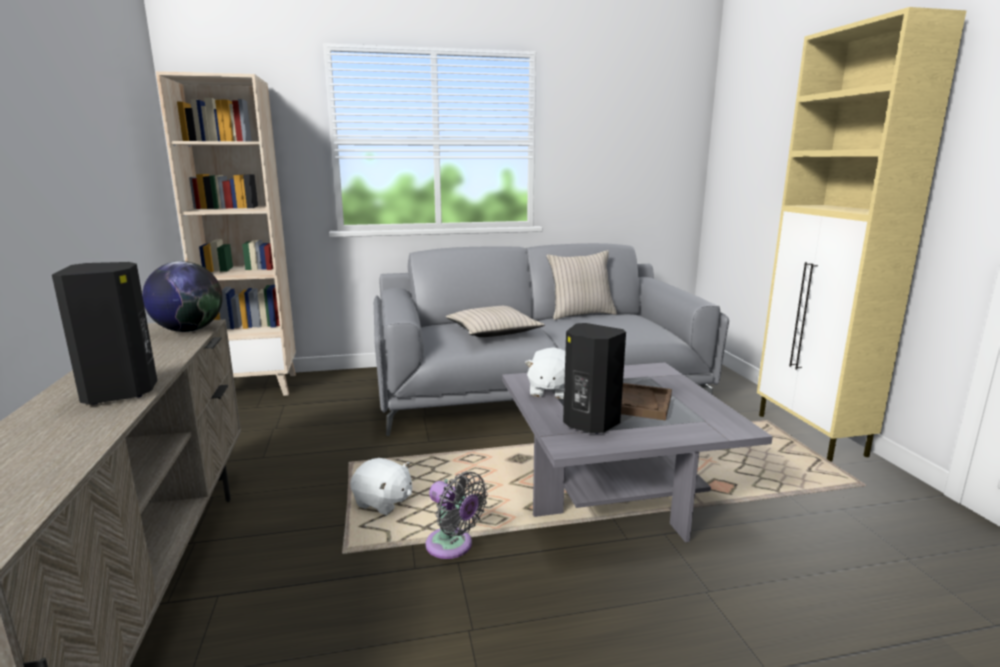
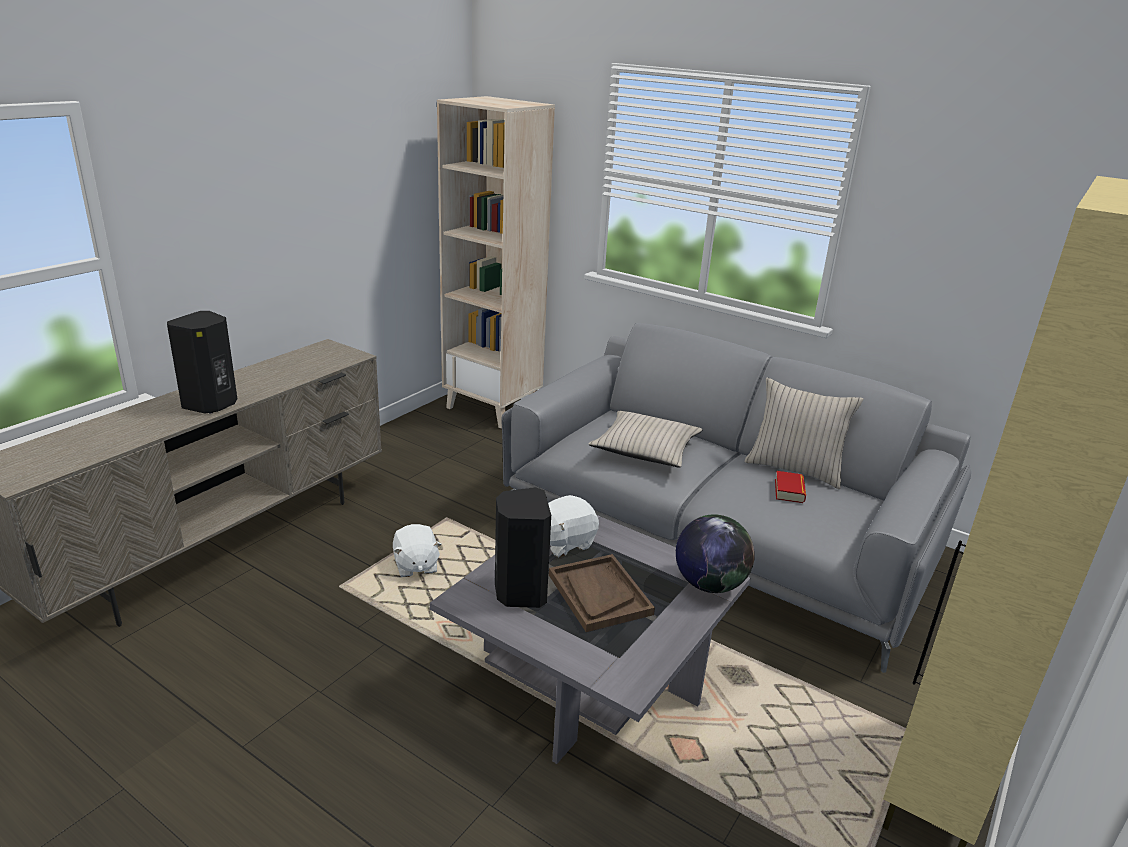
camera: 45 degrees right, 10 degrees up
globe [142,261,223,332] -> globe moved to [676,514,755,593]
grey fan [425,472,488,559] -> none
none -> book [775,471,806,503]

